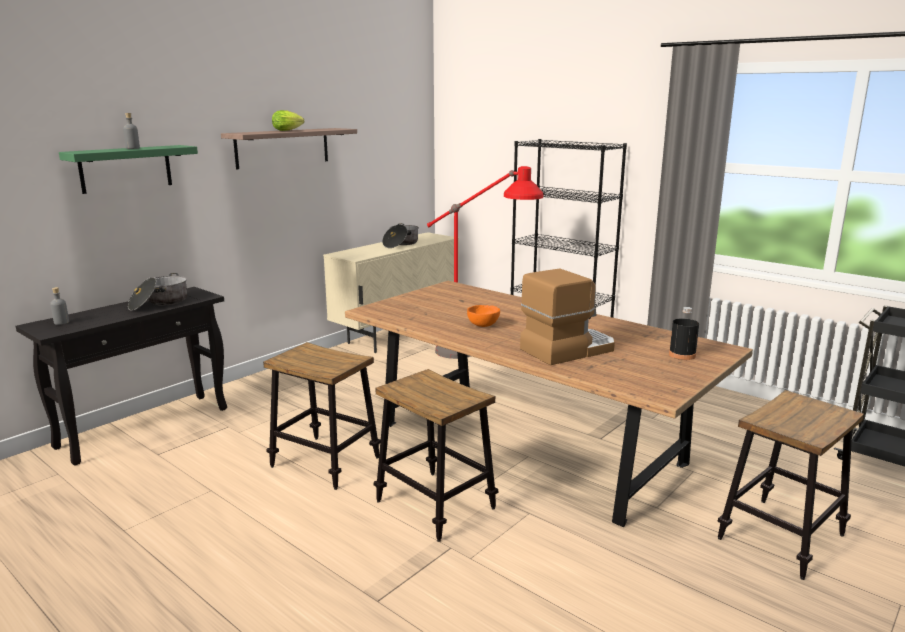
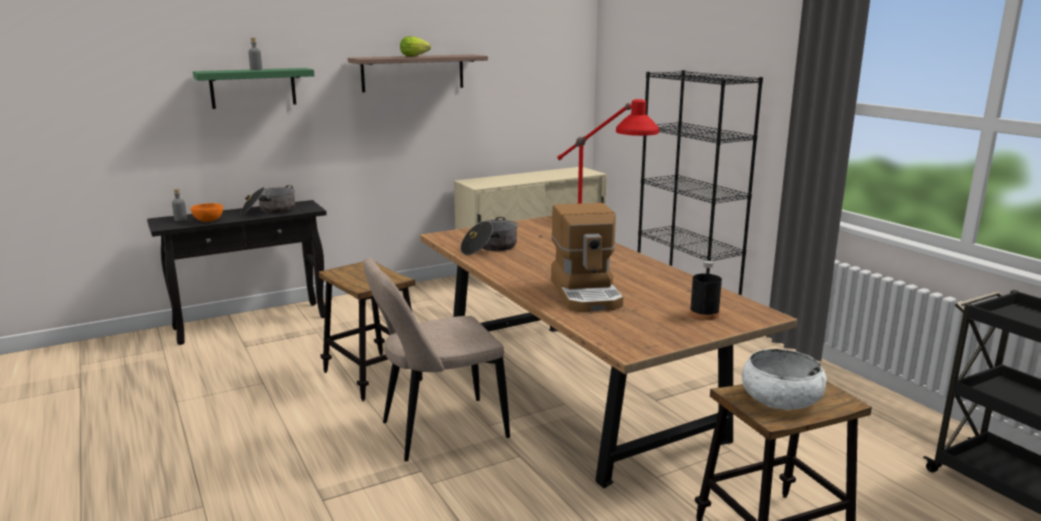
camera: 20 degrees right, 0 degrees up
stool [374,369,498,542] -> beige chair [363,257,510,461]
cooking pot [382,223,419,248] -> cooking pot moved to [461,217,518,255]
orange bowl [467,305,500,327] -> orange bowl moved to [191,203,223,222]
coffee machine [520,269,615,365] -> coffee machine turned 90 degrees clockwise [551,203,623,312]
none -> white bowl [742,349,826,410]

